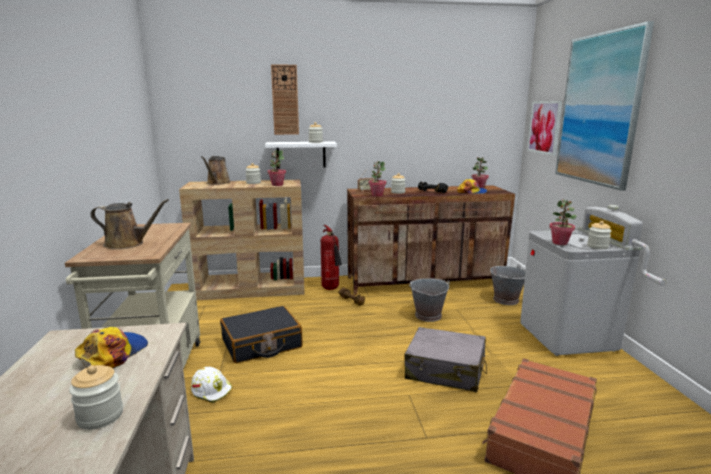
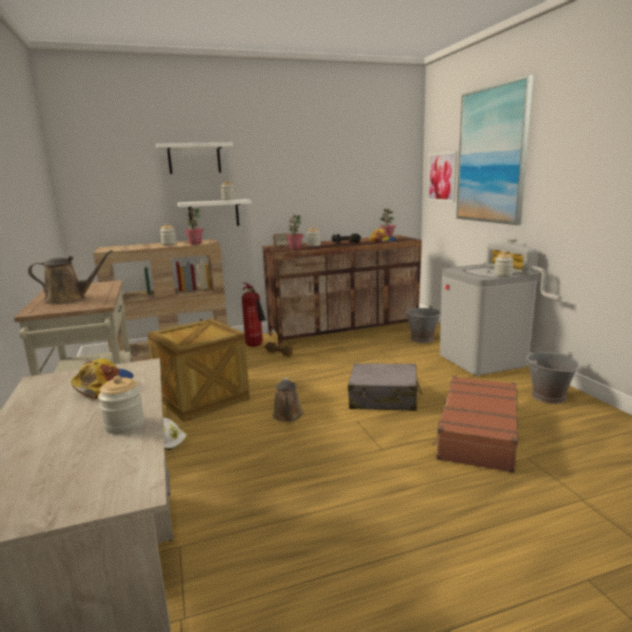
camera: 10 degrees left, 0 degrees up
brown watering can [201,156,231,185] -> brown watering can moved to [273,377,303,422]
black suitcase [220,306,303,363] -> crate [147,319,250,422]
wall clock [271,64,299,135] -> white shelf [156,142,233,174]
grey bucket [409,278,450,322] -> grey bucket moved to [526,352,579,404]
potted plant [549,199,577,245] -> none

